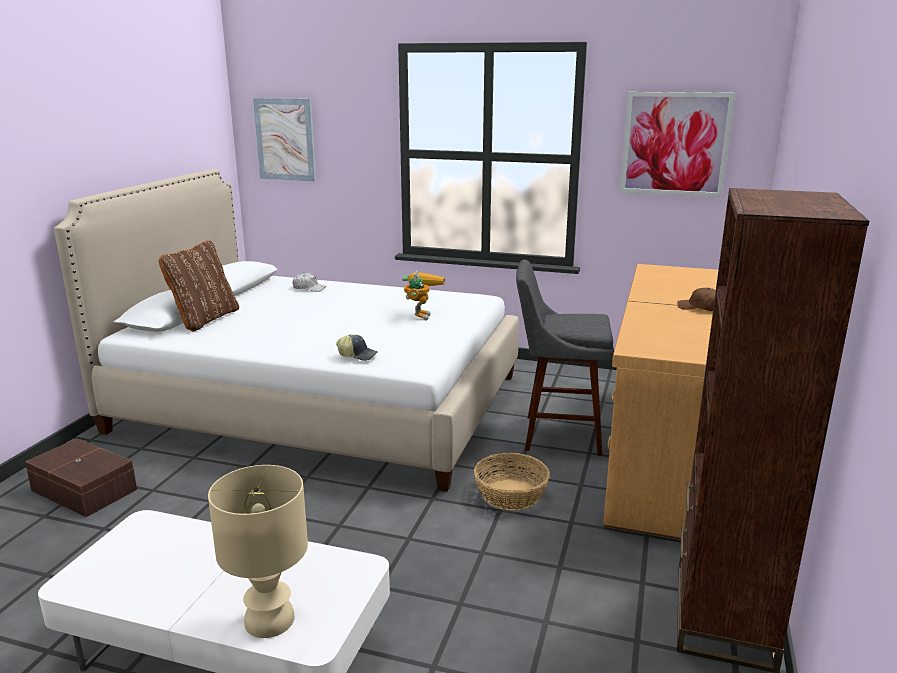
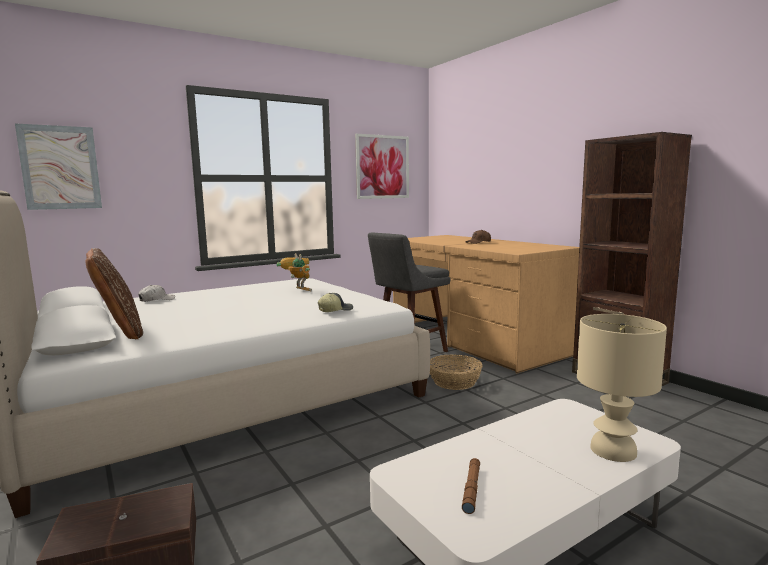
camera: 50 degrees left, 10 degrees down
none -> brown flashlight [462,458,480,514]

